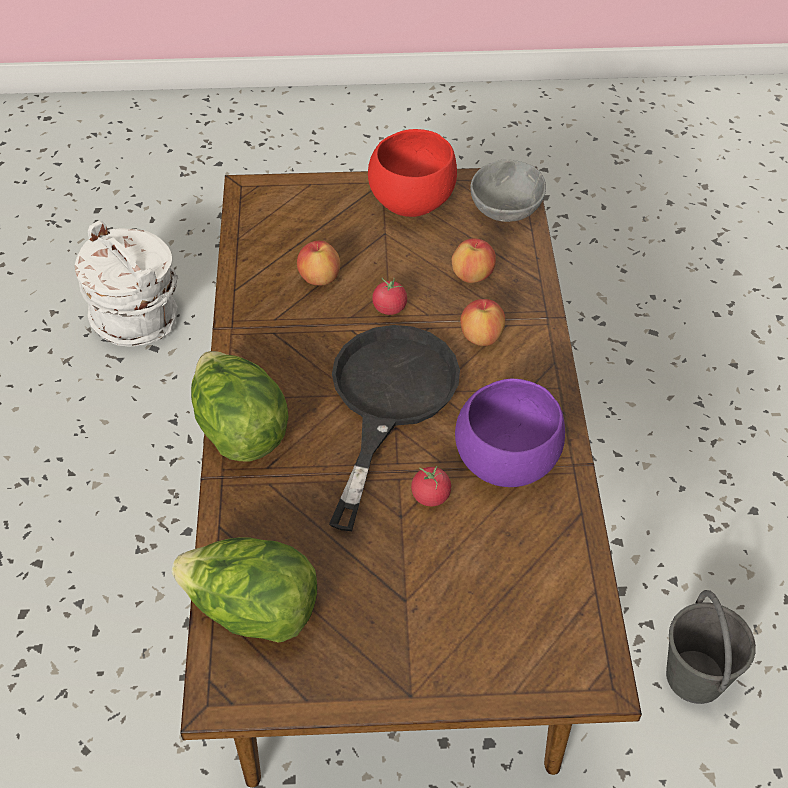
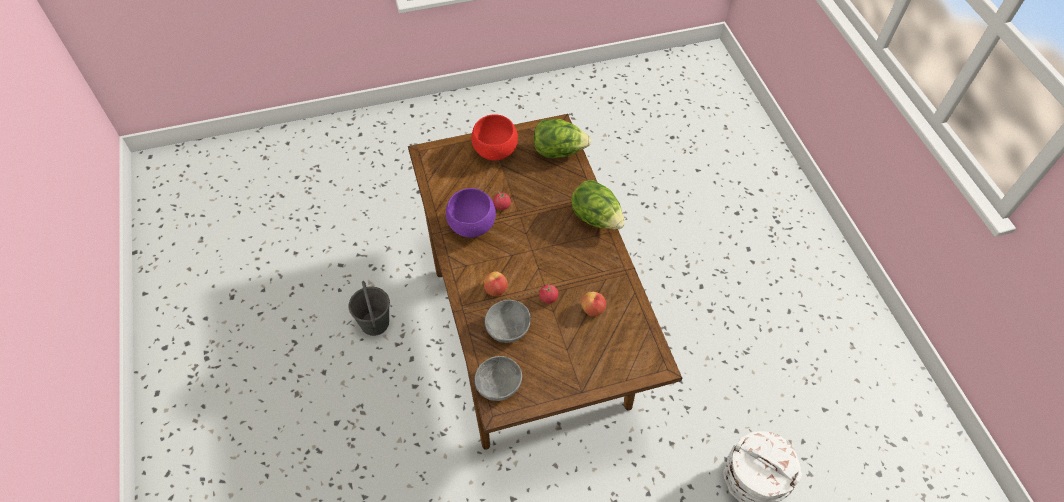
camera: 165 degrees right, 5 degrees up
black frying pan [329,325,460,531] -> none
red bowl [368,129,457,217] -> red bowl moved to [471,114,518,161]
apple [452,238,496,283] -> grey bowl [485,300,531,343]

